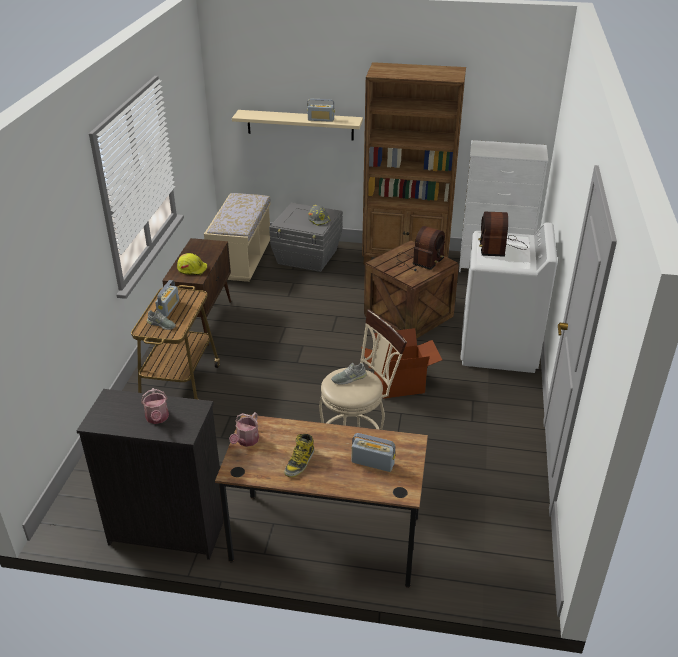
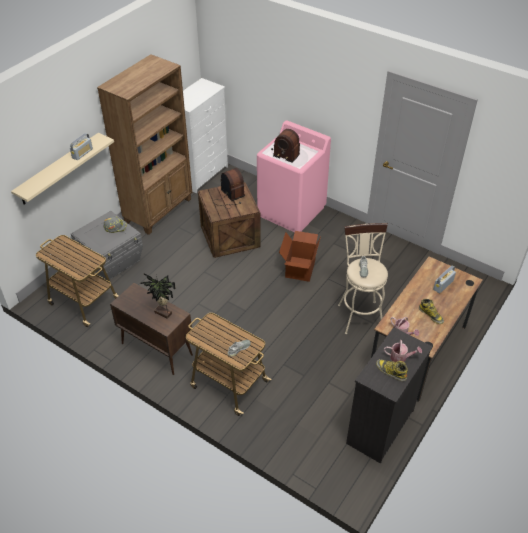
camera: 65 degrees left, 10 degrees up
radio [155,280,179,317] -> none
yellow hard hat [177,253,207,275] -> potted plant [140,273,176,319]
beige bench [204,193,270,282] -> cart [36,235,119,327]
white washing machine [460,223,558,373] -> pink washing machine [257,120,331,233]
none -> boot [376,359,408,381]

